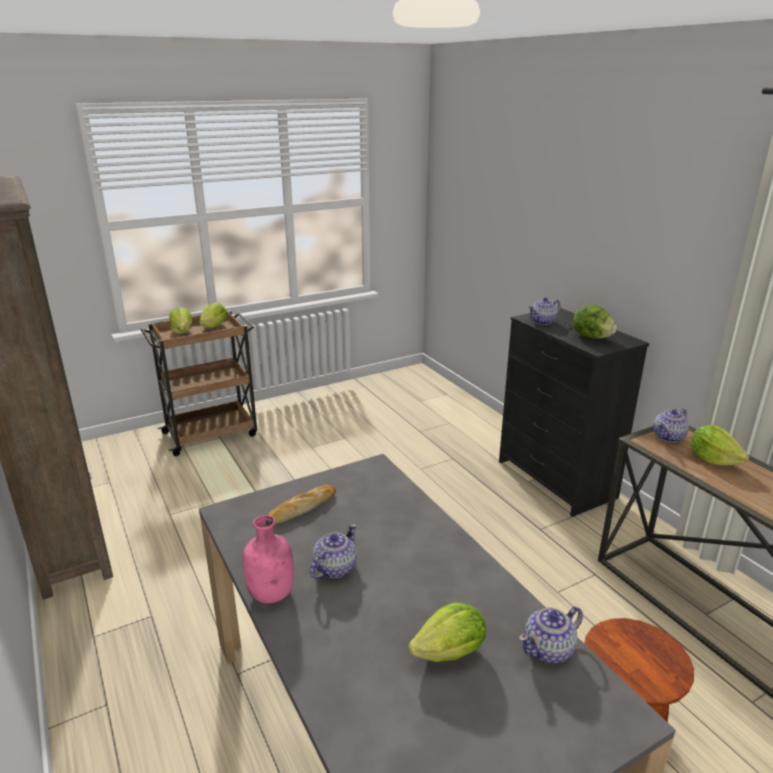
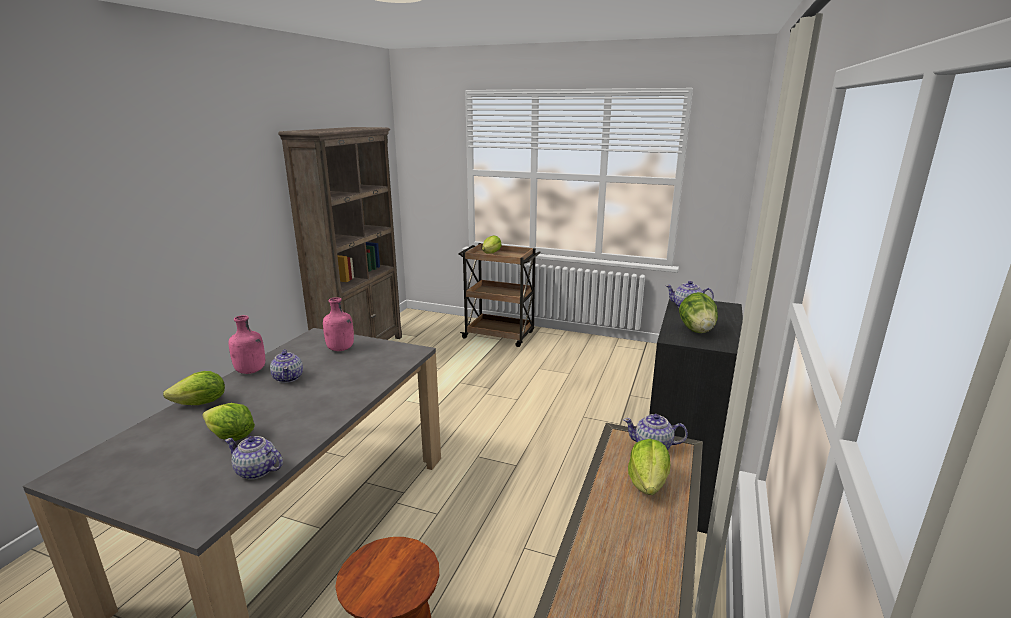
camera: 50 degrees right, 5 degrees down
lettuce [199,302,227,328] -> lettuce moved to [163,371,225,405]
bread [267,485,336,525] -> pink bottle [323,297,354,351]
teapot [310,524,357,579] -> teapot turned 75 degrees clockwise [270,349,303,383]

